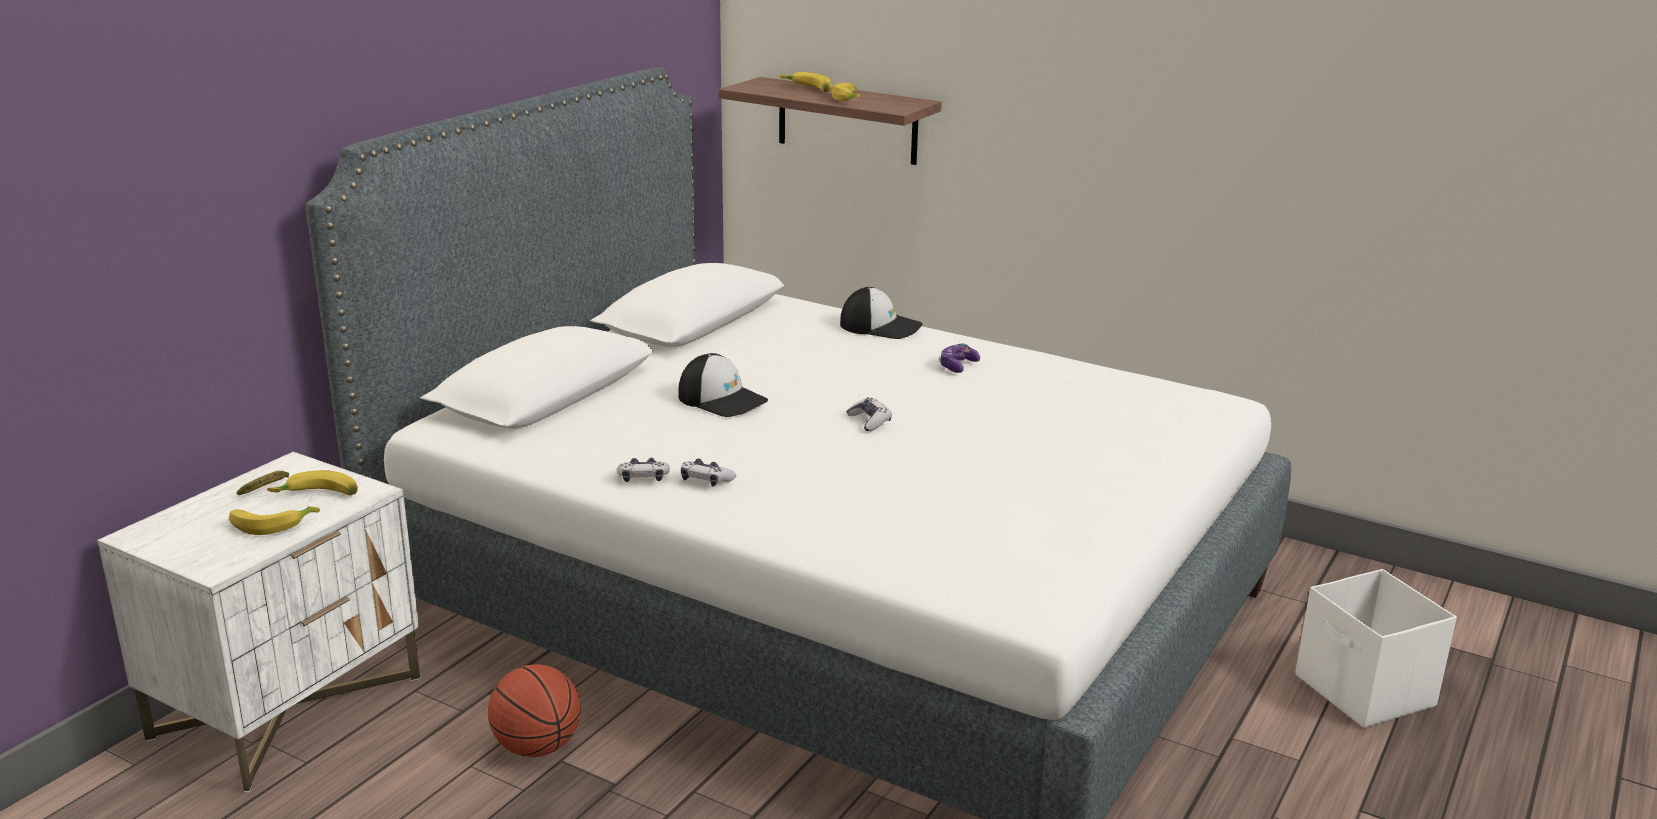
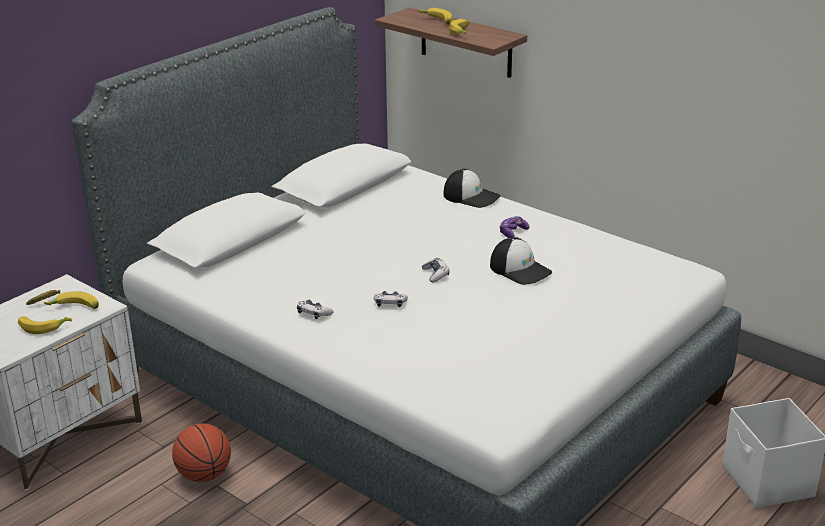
camera: 10 degrees right, 5 degrees up
game controller [617,458,670,482] -> game controller moved to [374,291,408,307]
cap [678,353,768,417] -> cap moved to [490,237,552,285]

